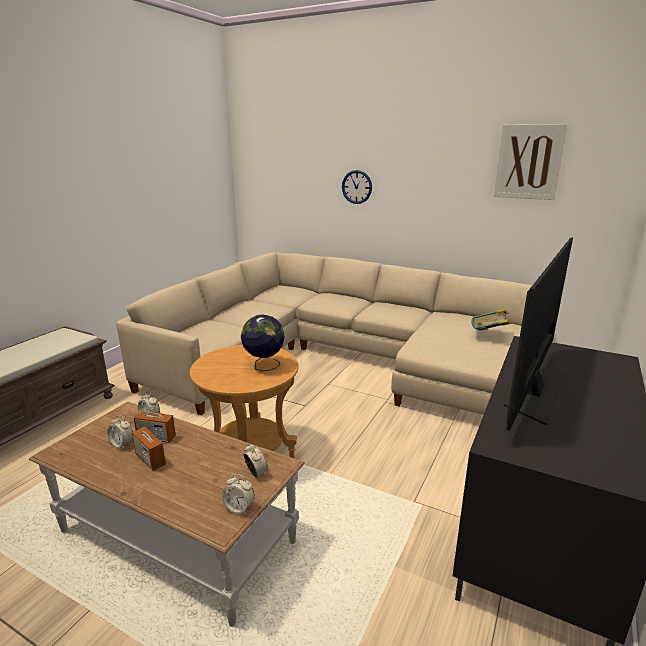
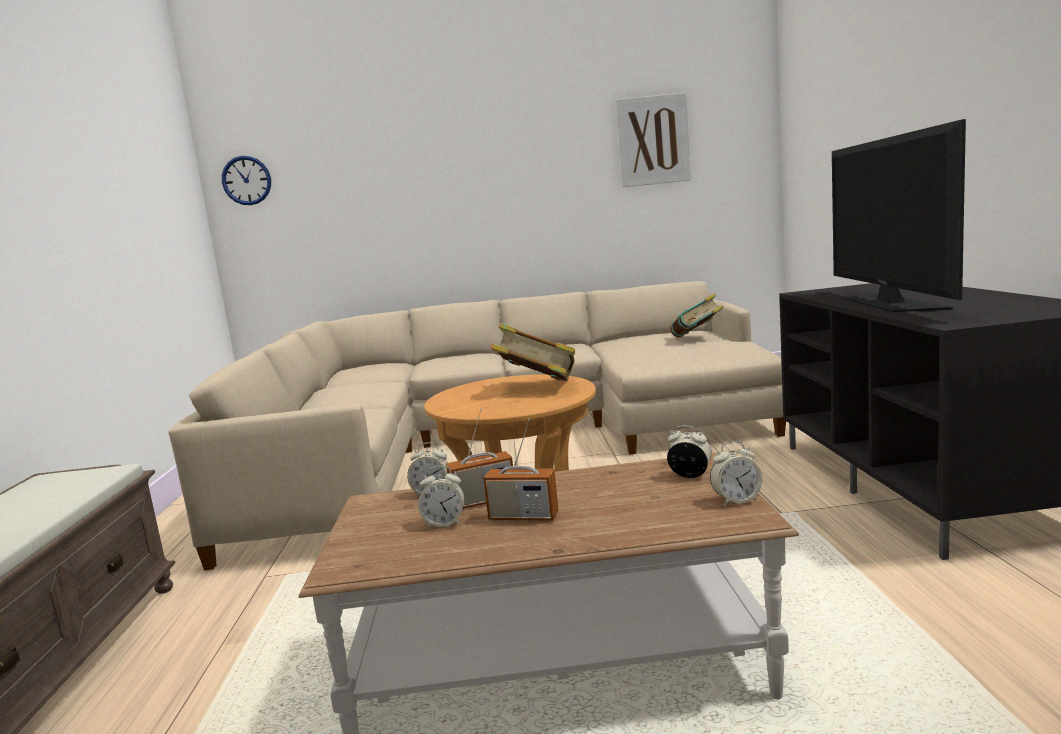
camera: 30 degrees left, 10 degrees down
globe [241,314,285,371] -> book [491,323,575,381]
wall clock [342,170,372,204] -> wall clock moved to [222,156,271,205]

